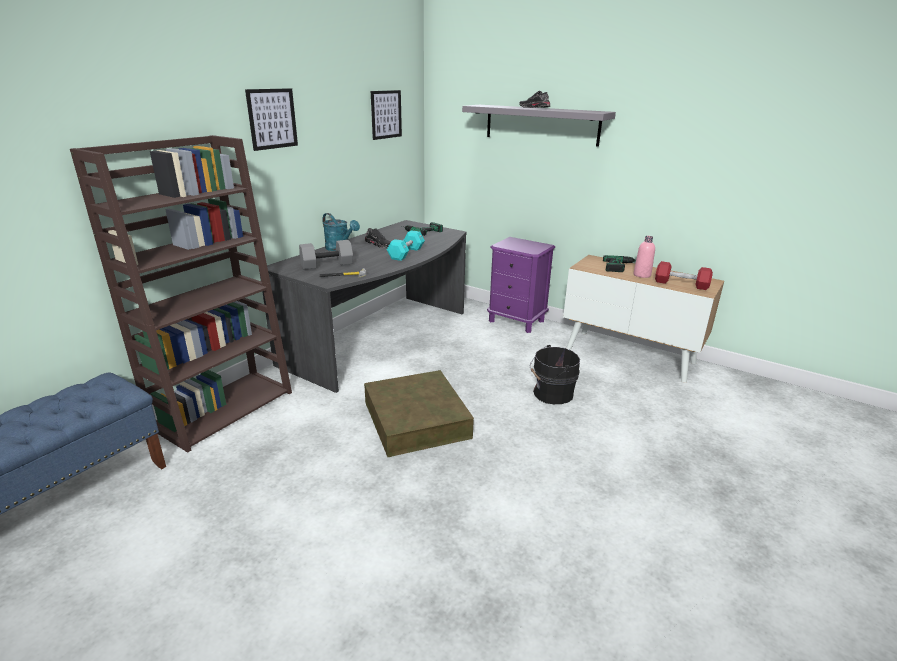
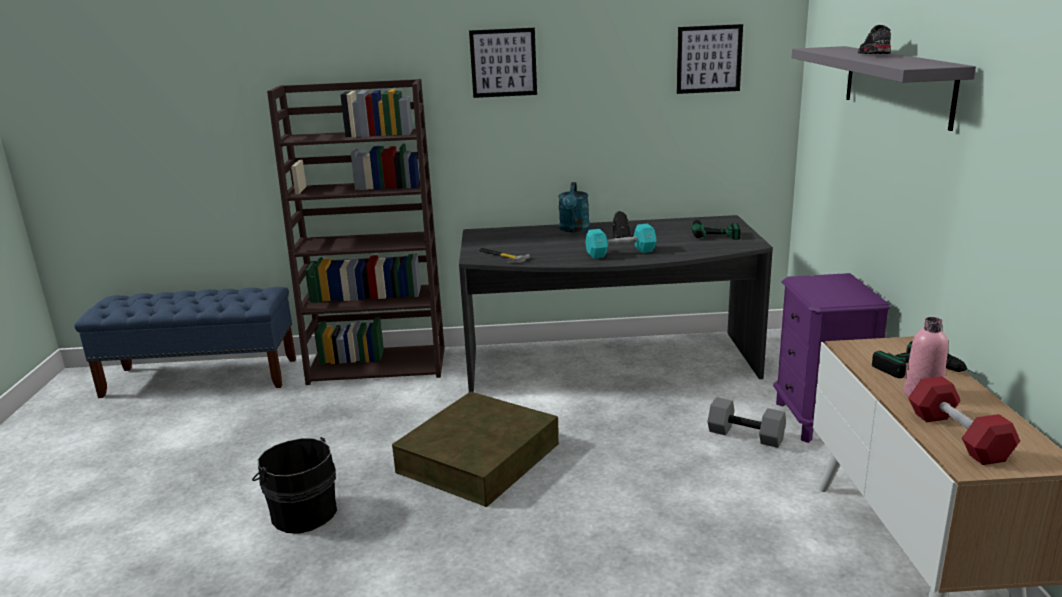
camera: 55 degrees right, 5 degrees down
grey dumbbell [299,240,353,269] -> grey dumbbell moved to [707,397,786,448]
black bucket [530,345,580,404] -> black bucket moved to [252,437,337,534]

